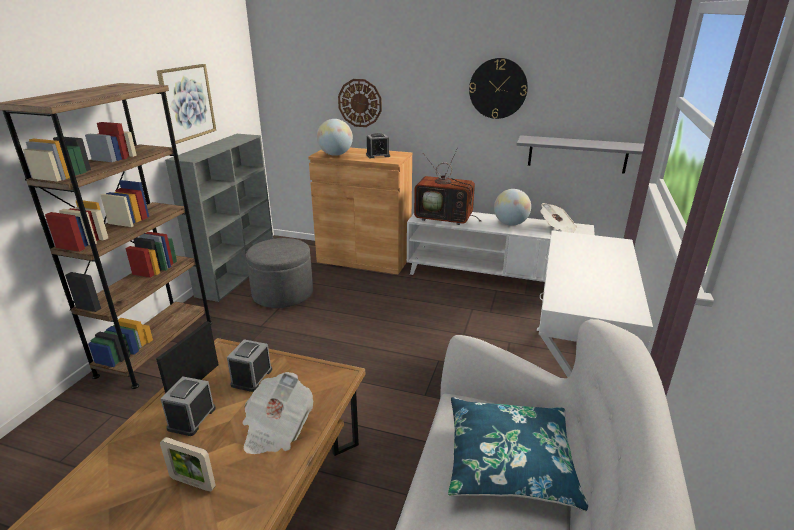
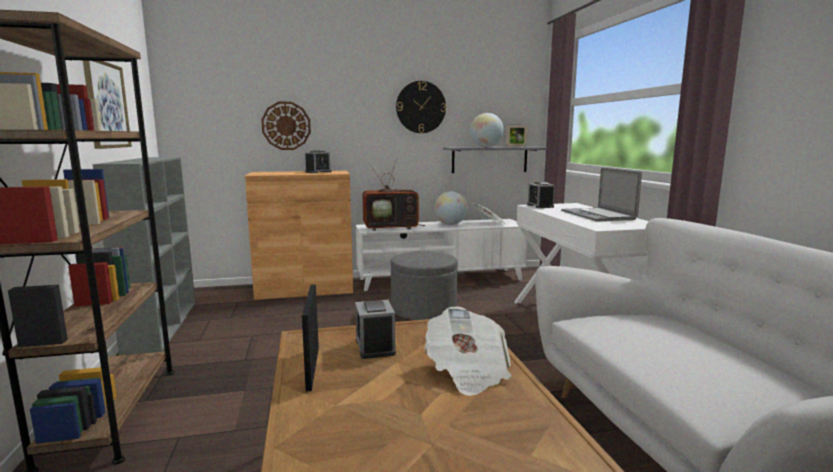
camera: 30 degrees left, 15 degrees down
picture frame [160,437,216,492] -> picture frame moved to [506,125,528,147]
alarm clock [161,376,216,436] -> alarm clock moved to [527,182,555,208]
grey ottoman [246,238,313,308] -> grey ottoman moved to [391,251,458,320]
globe [317,119,353,156] -> globe moved to [470,113,504,147]
blue pillow [448,397,588,511] -> none
none -> laptop [561,167,642,221]

